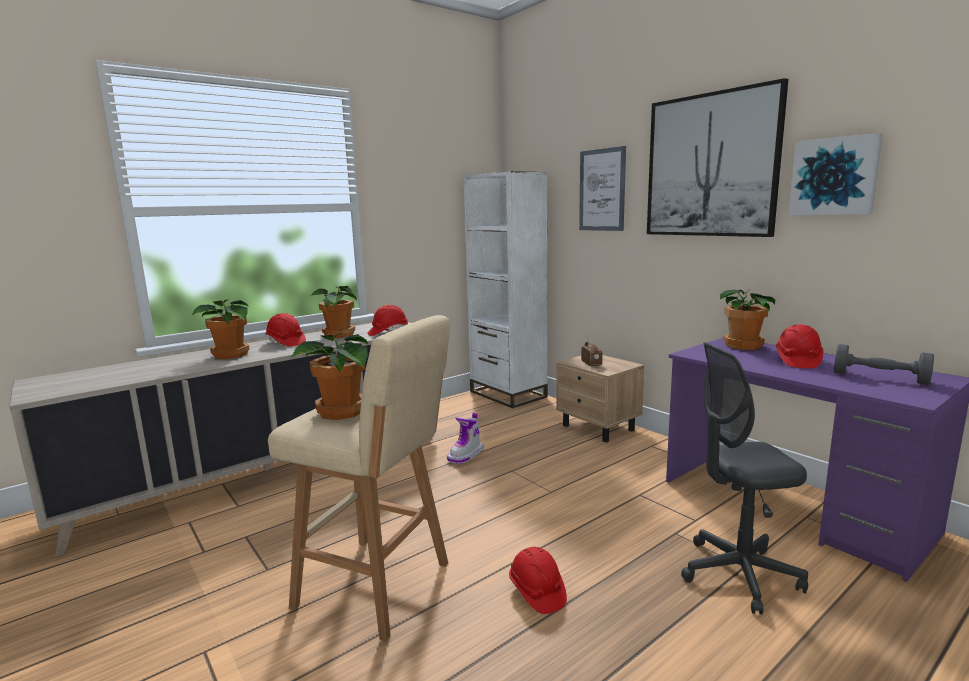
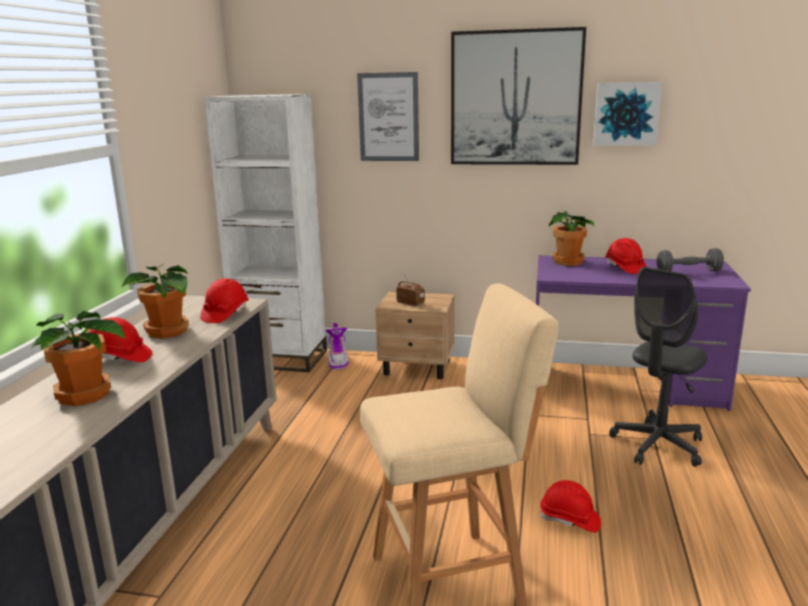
camera: 40 degrees left, 5 degrees up
potted plant [291,332,369,420] -> none
boot [447,413,483,464] -> boot moved to [325,323,349,370]

